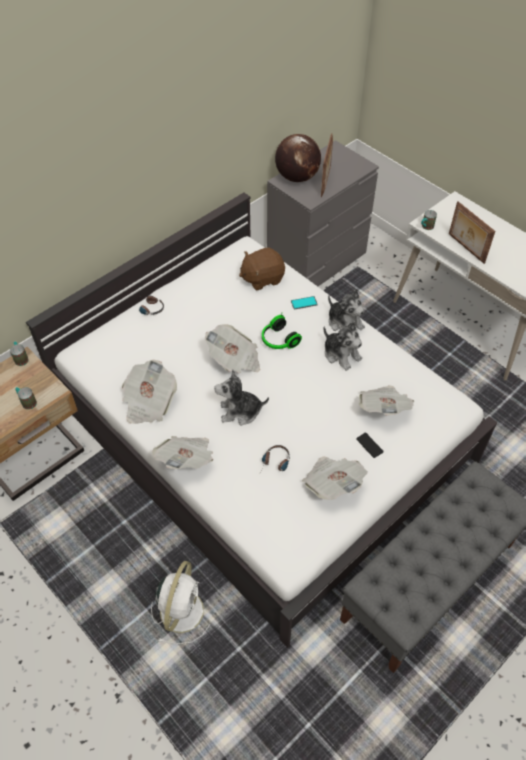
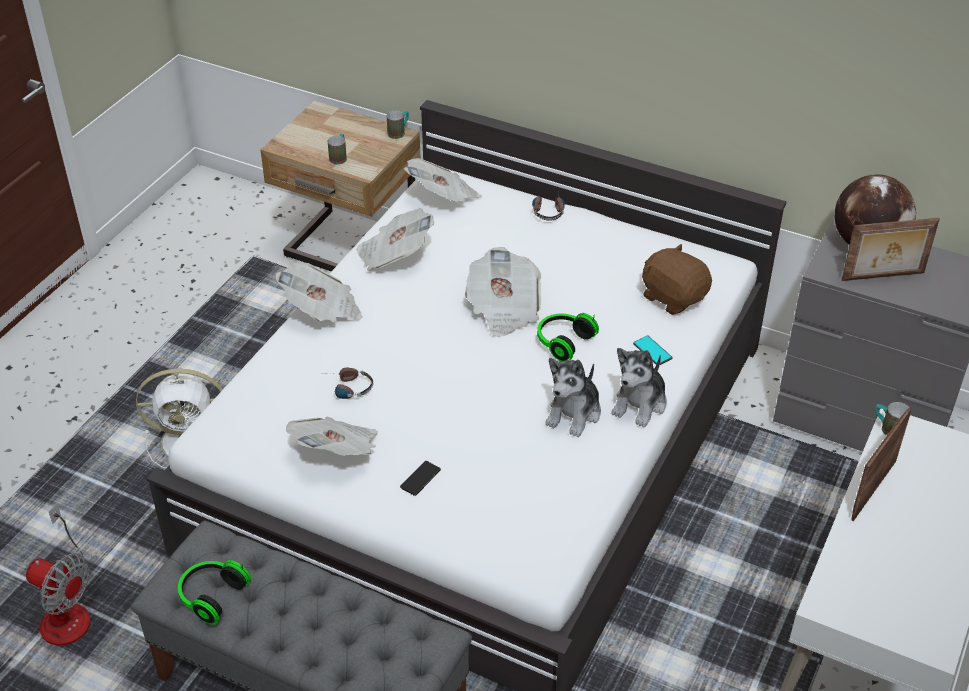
camera: 70 degrees right, 10 degrees down
plush toy [214,369,269,426] -> none
newspaper [359,385,415,416] -> newspaper moved to [404,158,482,202]
none -> fan [26,503,90,645]
none -> headphones [178,560,251,625]

